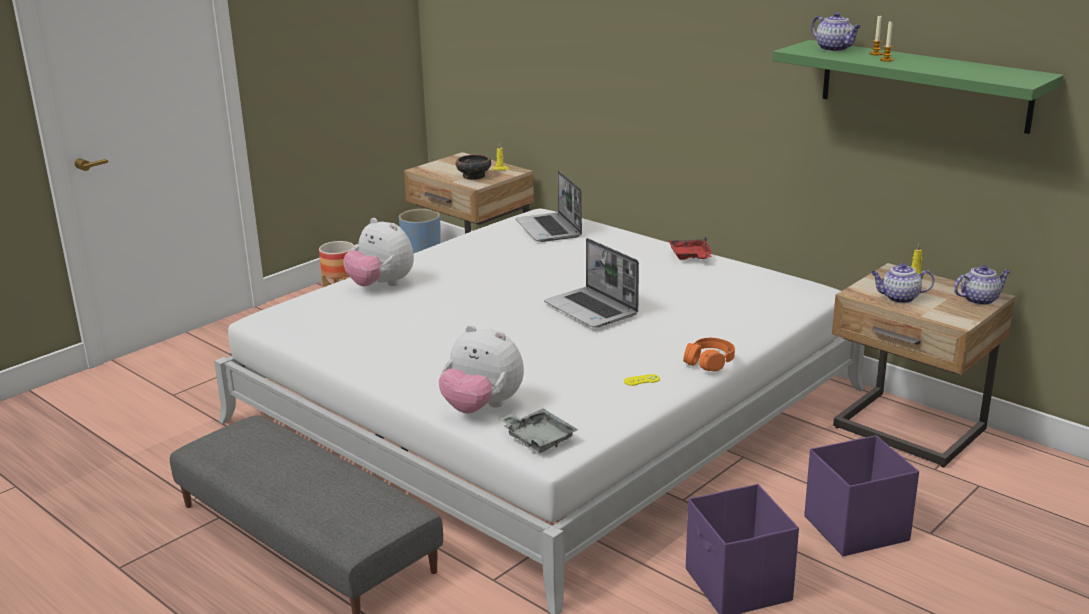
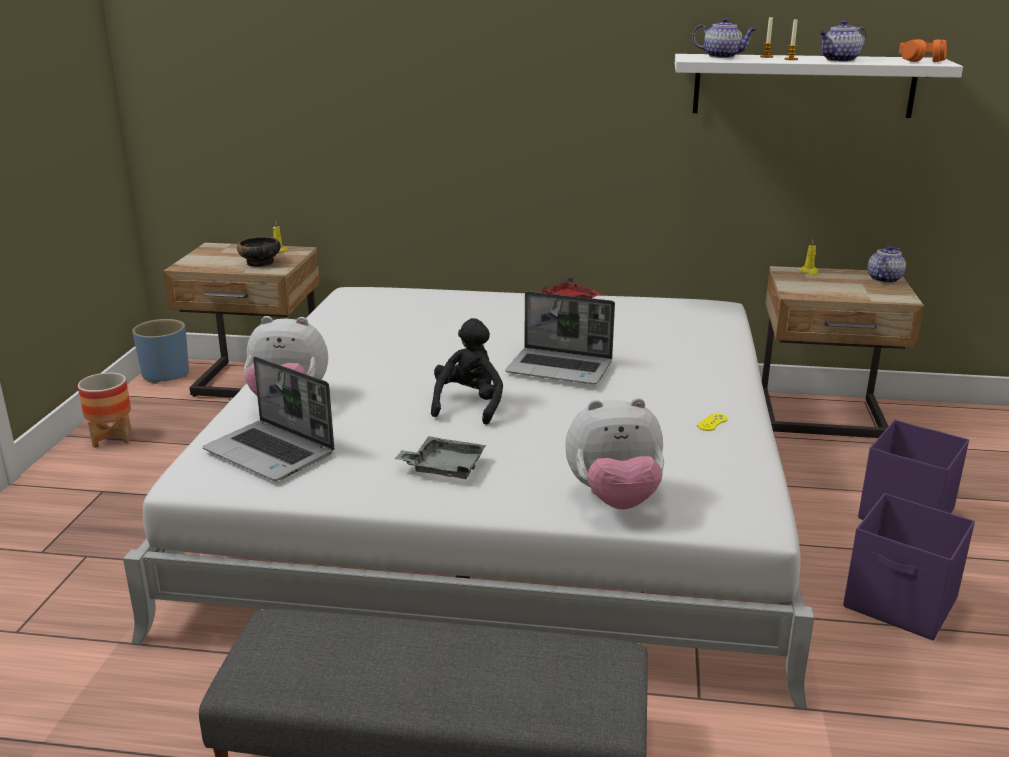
camera: 35 degrees left, 0 degrees up
grey tray [499,408,578,453] -> grey tray moved to [395,436,486,479]
laptop [515,170,582,242] -> laptop moved to [202,356,334,481]
orange headphones [683,338,735,371] -> orange headphones moved to [899,39,947,62]
green shelf [773,40,1064,134] -> white shelf [675,54,963,118]
teapot [871,263,934,303] -> teapot moved to [820,20,866,62]
none -> black plush toy [431,318,503,425]

